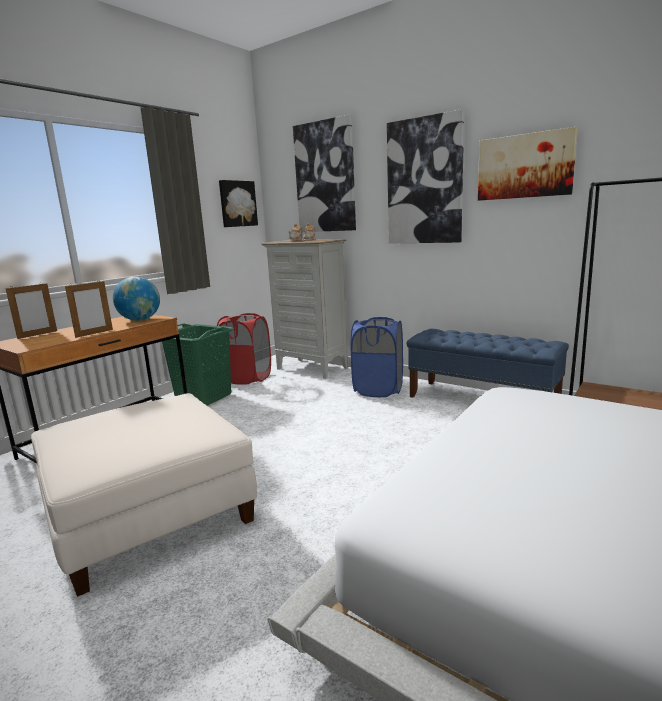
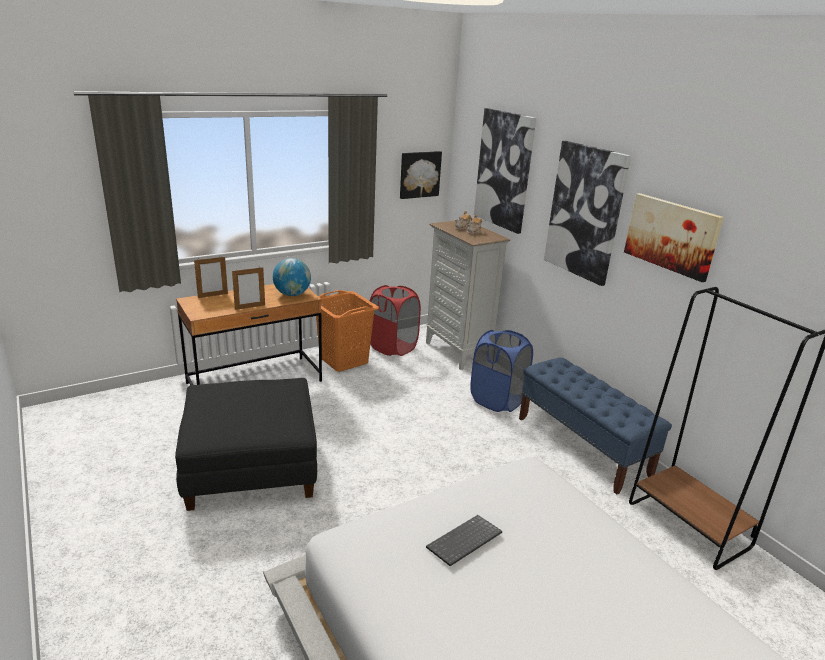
camera: 20 degrees right, 10 degrees up
white ottoman [31,393,257,597] -> black ottoman [175,378,317,511]
green laundry basket [162,323,234,405] -> orange laundry basket [316,290,379,372]
none -> keyboard [426,515,502,566]

